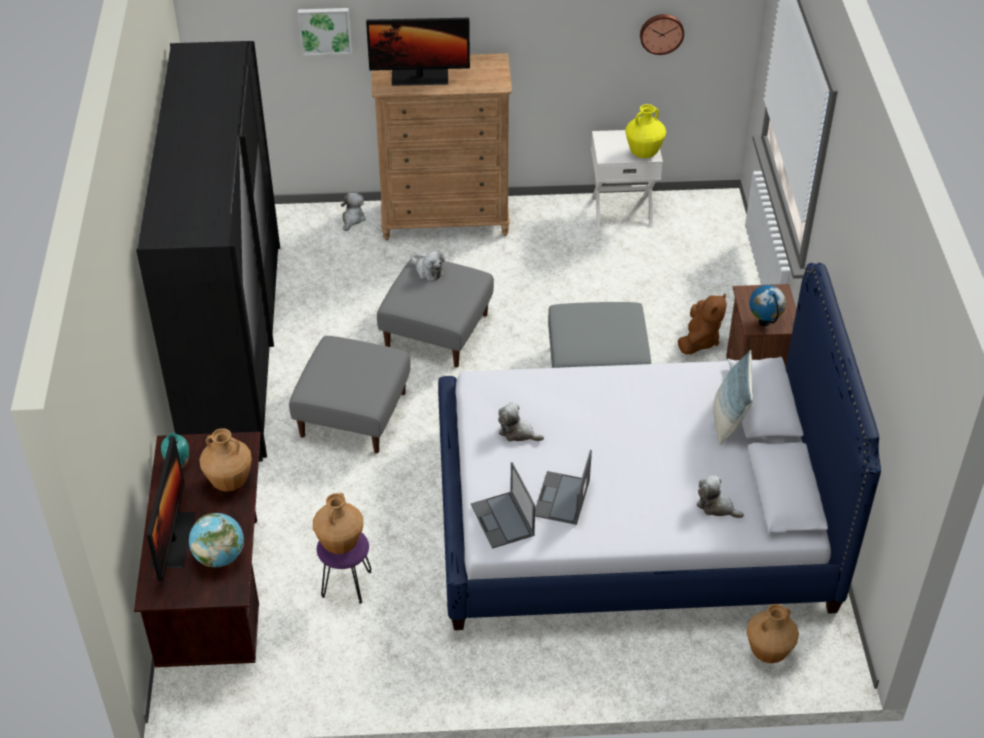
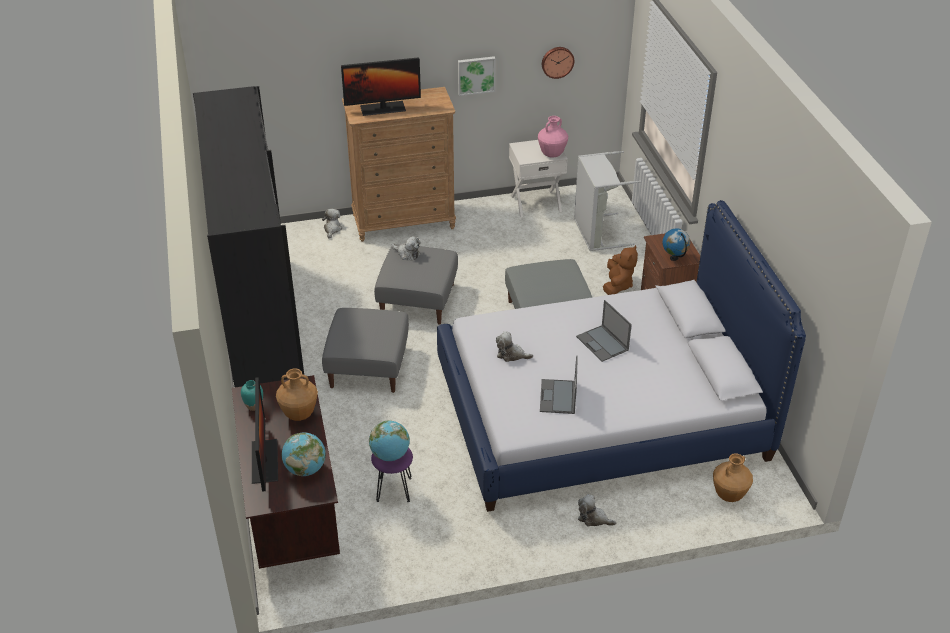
camera: 10 degrees left, 5 degrees down
picture [298,8,352,56] -> picture moved to [458,56,496,96]
brown vase [313,493,363,554] -> globe [369,420,410,461]
laptop [471,462,535,549] -> laptop moved to [576,300,632,362]
yellow vase [625,104,666,158] -> pink vase [538,116,568,158]
plush toy [697,475,744,518] -> plush toy moved to [578,494,616,526]
pillow [713,350,753,445] -> none
none -> grey laundry basket [574,151,641,251]

